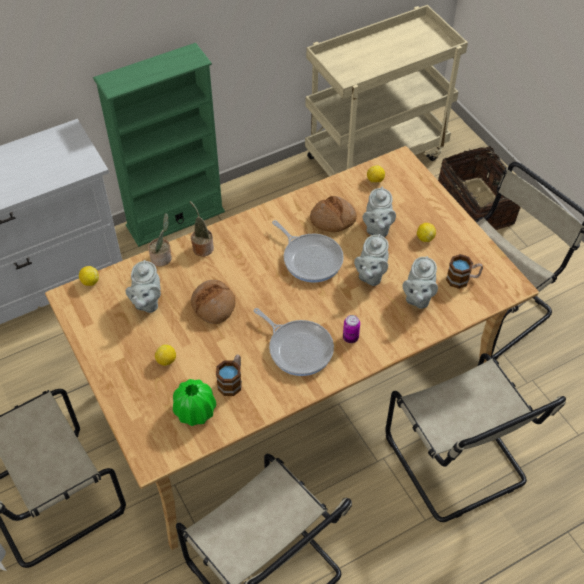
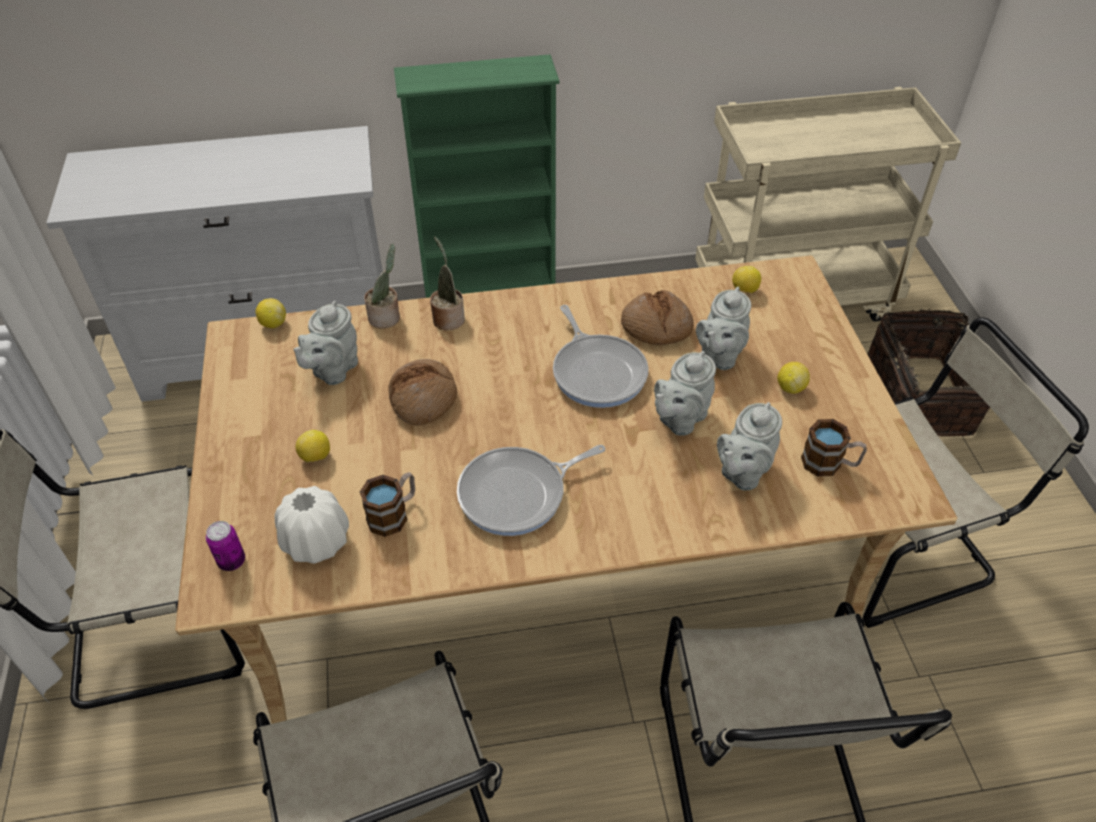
camera: 20 degrees right, 5 degrees down
green vase [173,379,216,426] -> white vase [275,486,349,564]
frying pan [253,308,334,376] -> frying pan turned 90 degrees clockwise [457,445,606,536]
can [343,315,360,343] -> can moved to [206,521,245,571]

